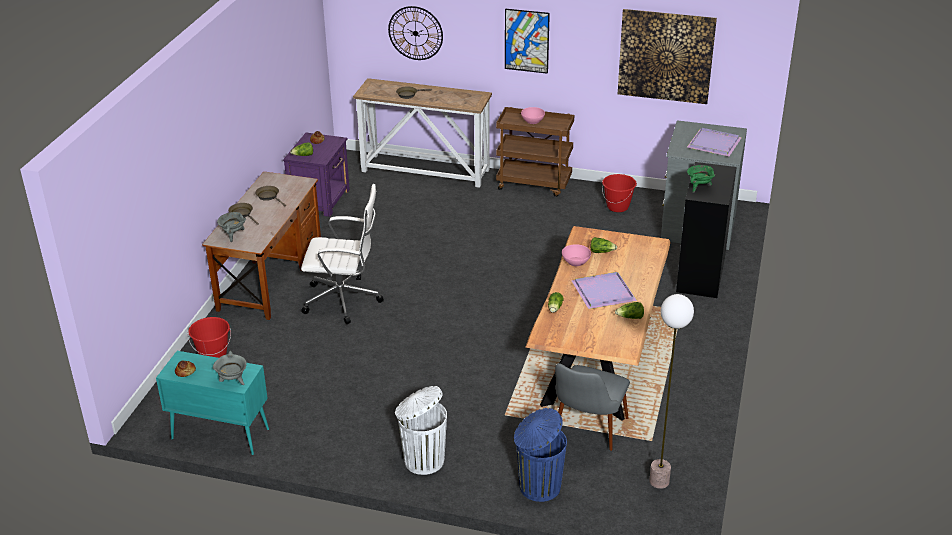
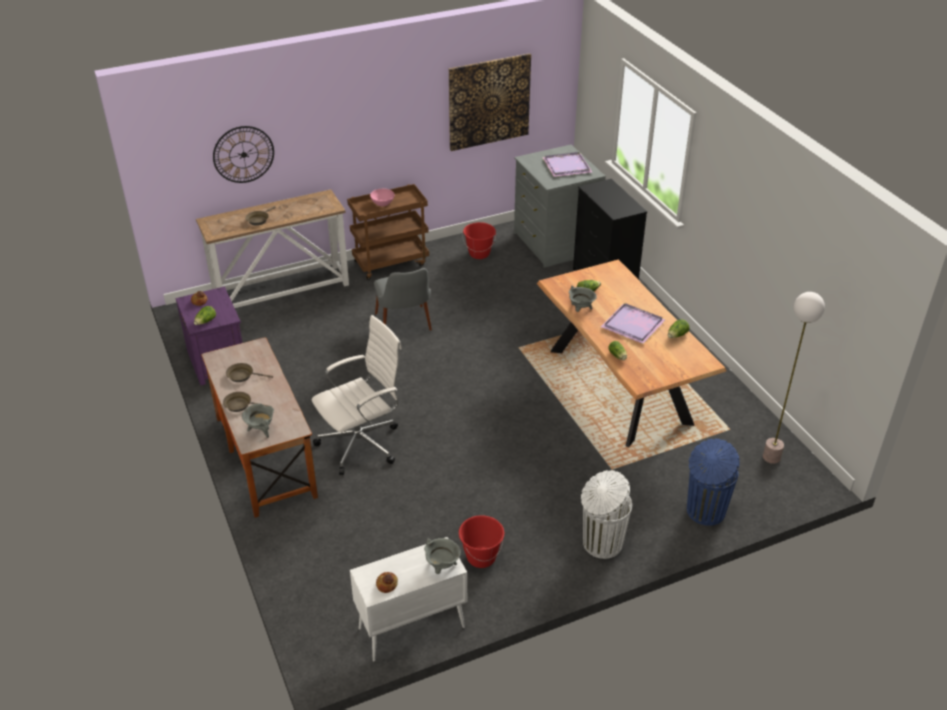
camera: 40 degrees left, 5 degrees up
turquoise cabinet [156,351,269,455] -> white cabinet [350,537,467,661]
red bucket [188,317,231,358] -> red bucket moved to [459,515,504,568]
picture [505,9,550,74] -> none
grey chair [555,363,630,451] -> grey chair moved to [374,268,432,331]
pink bowl [562,244,591,266] -> grey cooking pot [569,286,597,312]
green cooking pot [687,165,715,193] -> none

